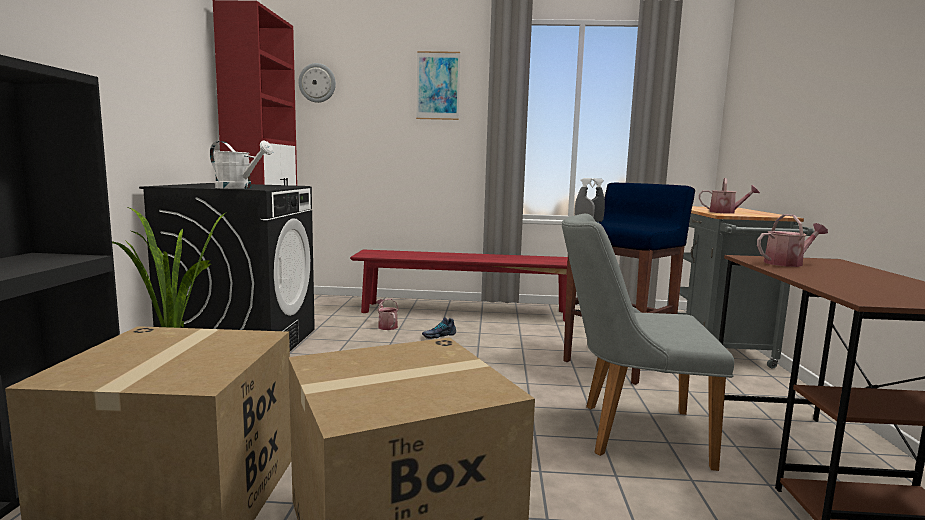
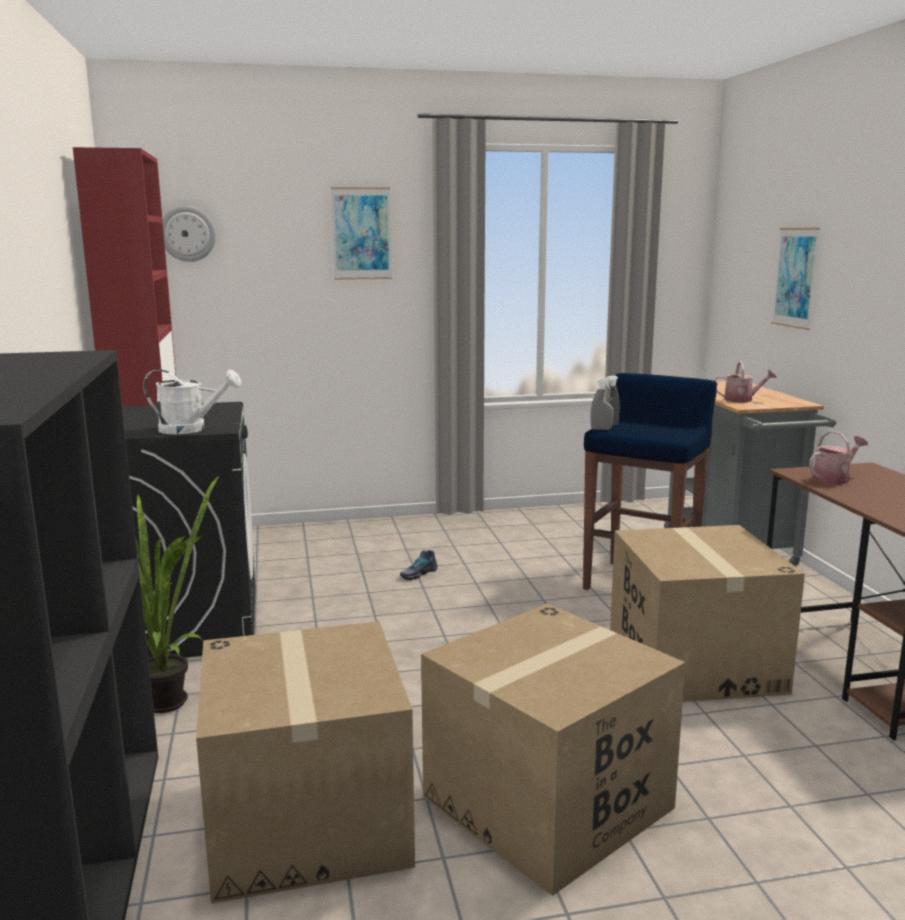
camera: 15 degrees left, 5 degrees up
red bench [350,250,568,321] -> none
watering can [376,299,399,330] -> none
grey chair [562,214,734,471] -> cardboard box [610,525,805,702]
none -> picture [771,228,820,330]

